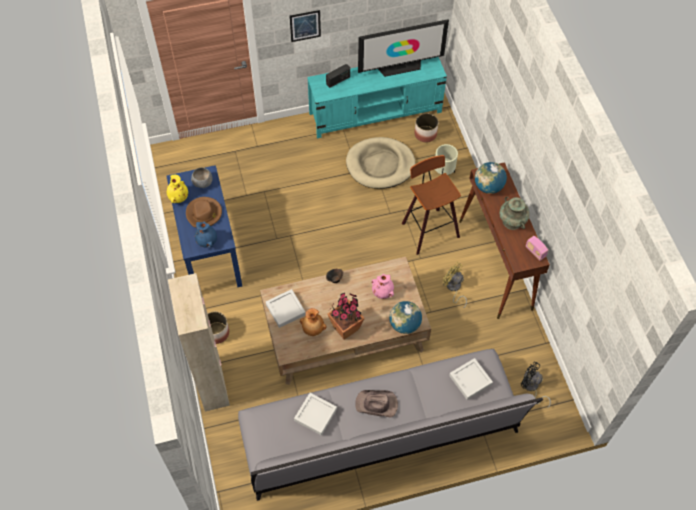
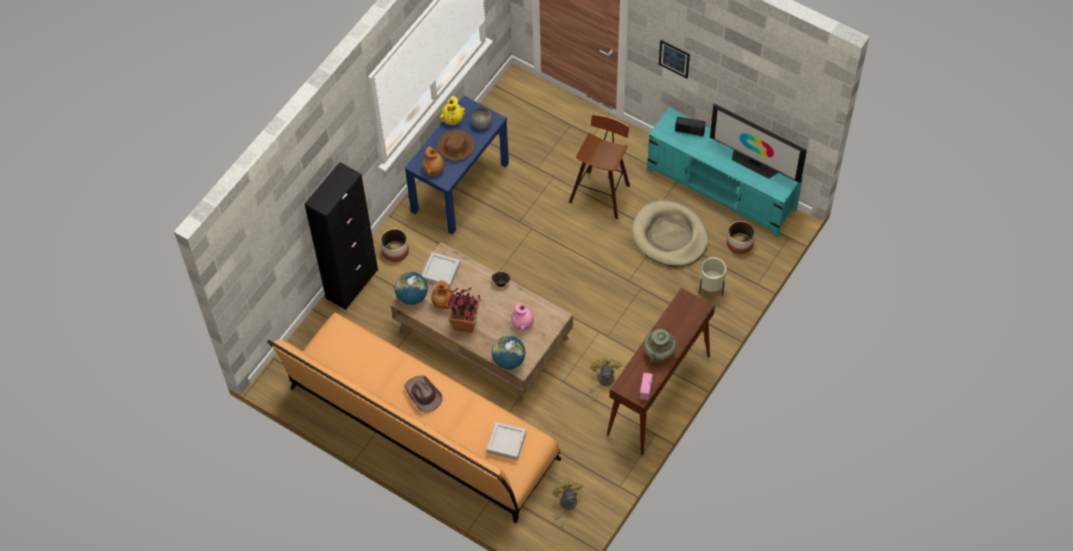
camera: 50 degrees right, 0 degrees up
beige cabinet [168,273,230,412] -> black cabinet [304,162,378,310]
blue vase [195,221,217,248] -> brown vase [423,146,445,175]
grey sofa [238,349,543,501] -> orange sofa [267,313,562,523]
grey tray [294,393,337,435] -> none
stool [402,155,461,255] -> stool moved to [569,114,630,219]
globe [475,162,507,194] -> globe moved to [395,272,428,305]
black fan [521,361,551,408] -> yellow fan [552,480,583,530]

